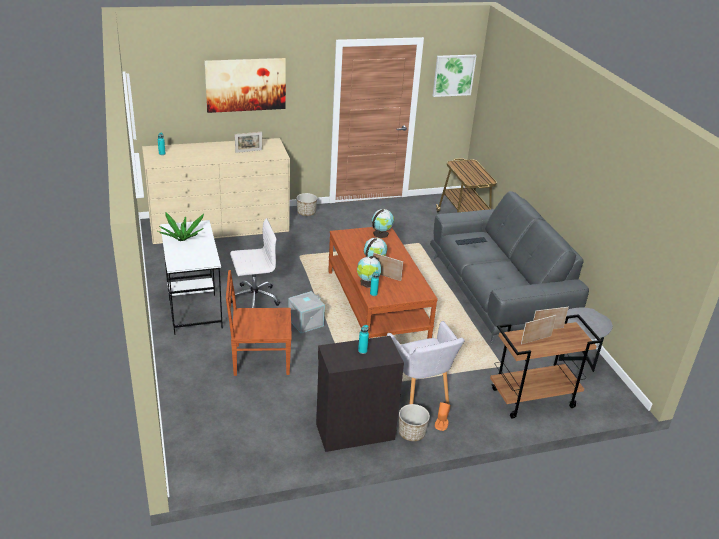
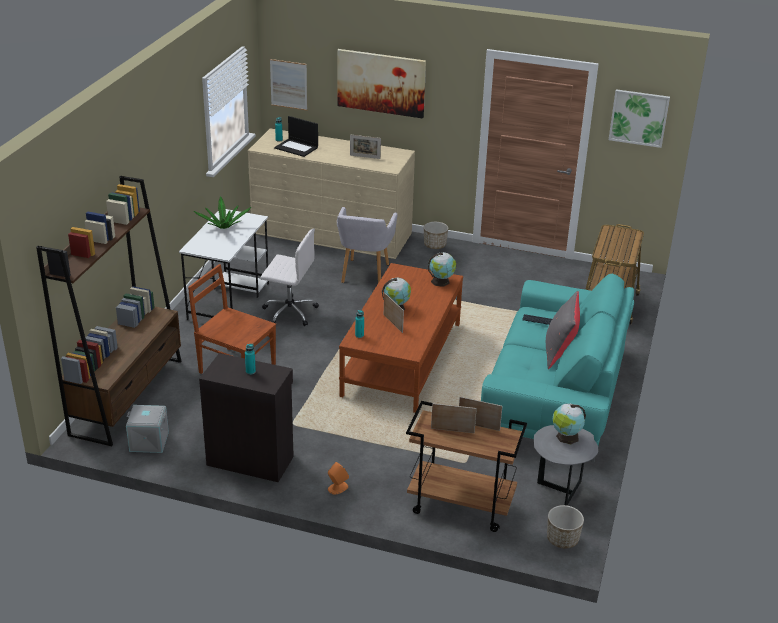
camera: 35 degrees right, 0 degrees up
grey storage box [288,291,325,333] -> grey storage box moved to [126,405,169,453]
globe [357,256,381,288] -> globe moved to [553,404,586,444]
grey armchair [387,321,465,404] -> grey armchair moved to [337,207,398,283]
planter [398,404,430,441] -> planter moved to [547,505,584,548]
grey sofa [430,191,589,343] -> turquoise sofa [481,273,634,462]
none -> brown bookcase [36,176,181,446]
none -> picture [270,59,307,111]
none -> laptop [274,116,318,157]
none -> grey pillow [546,291,580,369]

